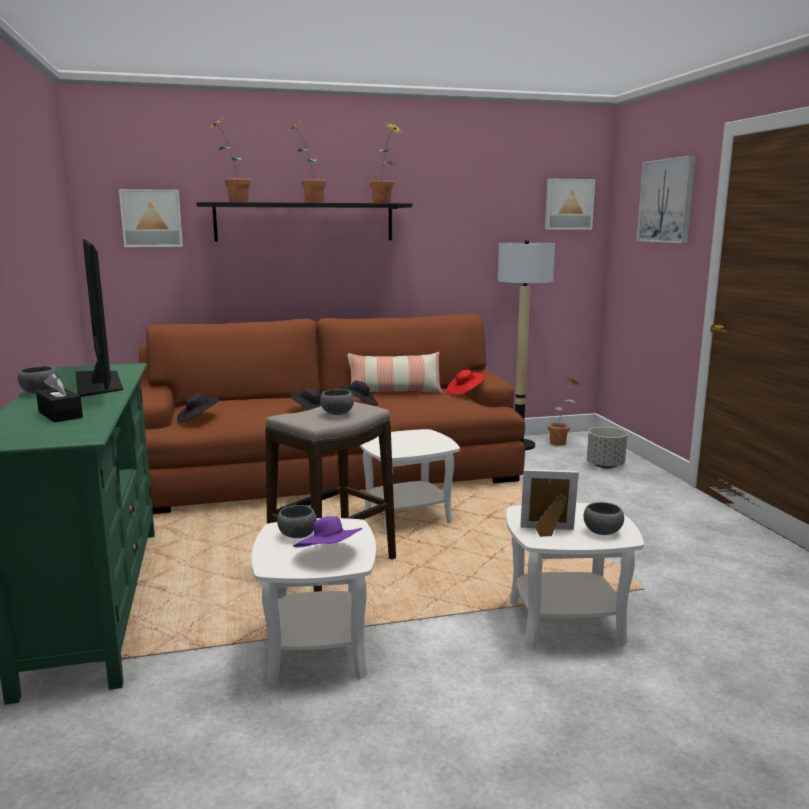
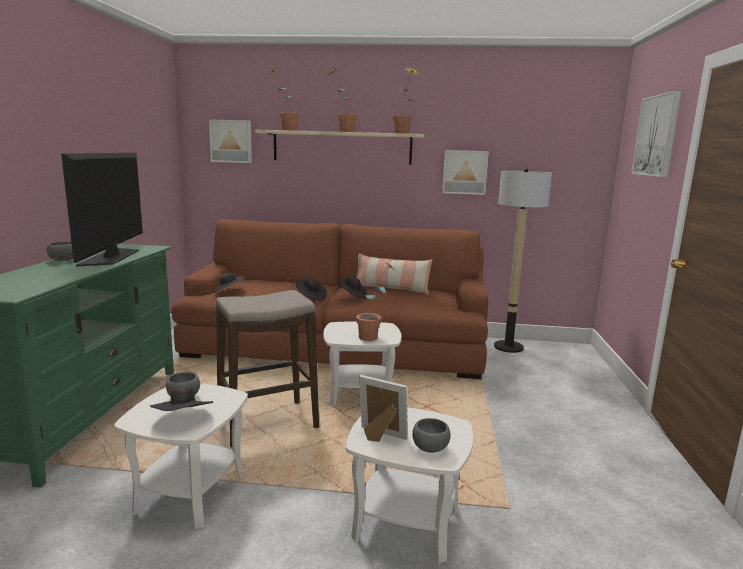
camera: 20 degrees right, 0 degrees up
black tissue box [36,373,83,422] -> none
black shelf [196,202,412,241] -> beige shelf [255,130,424,165]
purple hat [293,516,362,547] -> black hat [150,387,213,411]
grey bowl [321,389,354,415] -> none
red hat [447,370,485,395] -> none
picture [545,179,595,230] -> picture moved to [442,150,489,195]
potted plant [548,377,579,446] -> potted plant moved to [356,261,397,341]
grey planter [587,427,627,469] -> none

